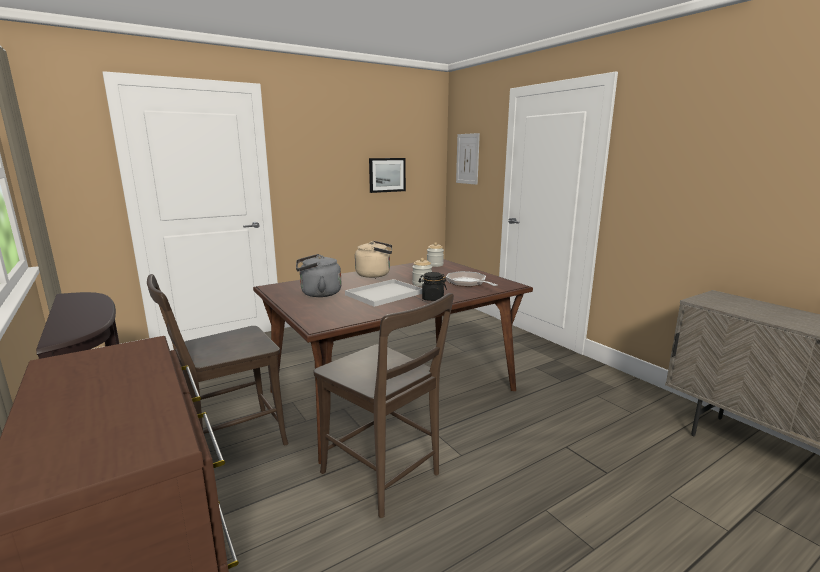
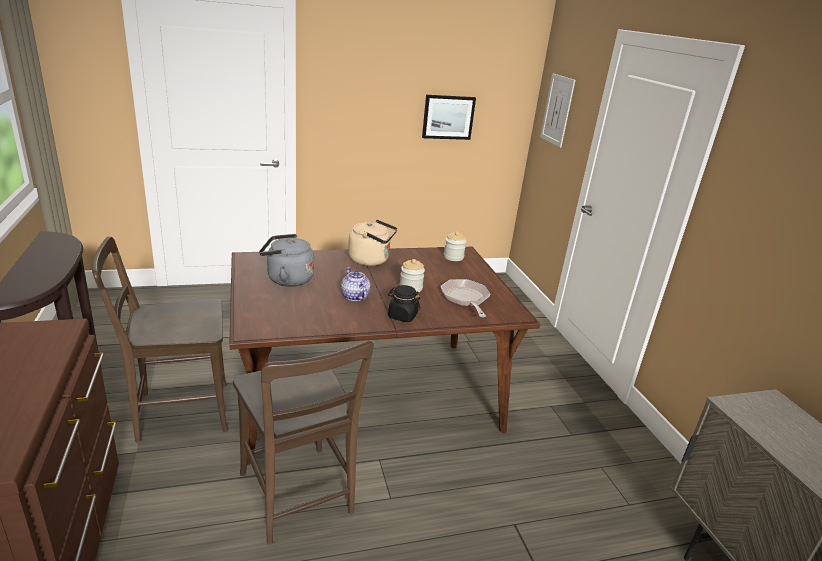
camera: 15 degrees right, 10 degrees up
white tray [345,279,422,307] -> teapot [341,267,370,301]

